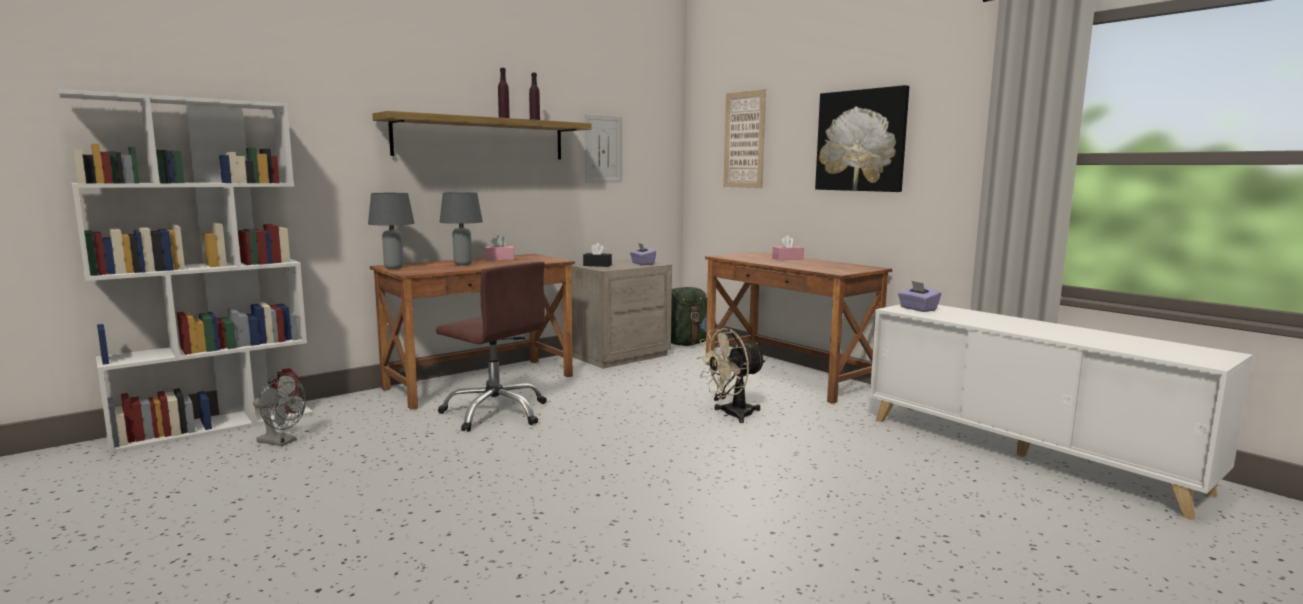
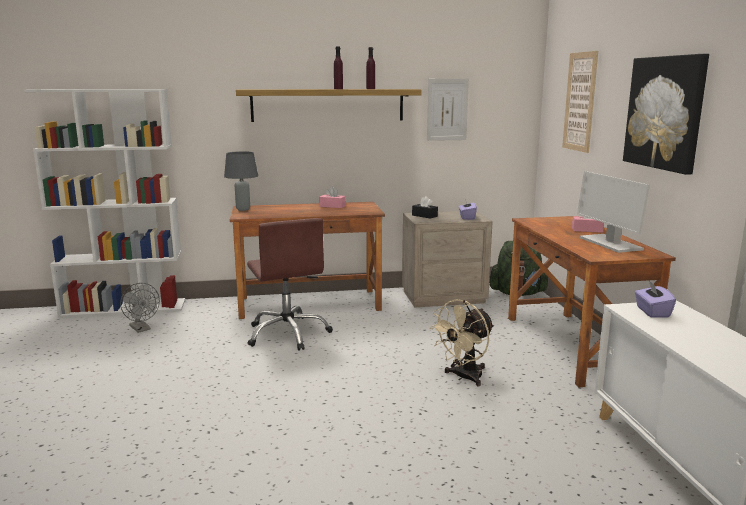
camera: 30 degrees right, 5 degrees up
grey table lamp [440,192,483,265] -> none
beige fan [697,328,766,423] -> beige fan turned 45 degrees counterclockwise [429,299,494,386]
none -> monitor [577,171,650,253]

